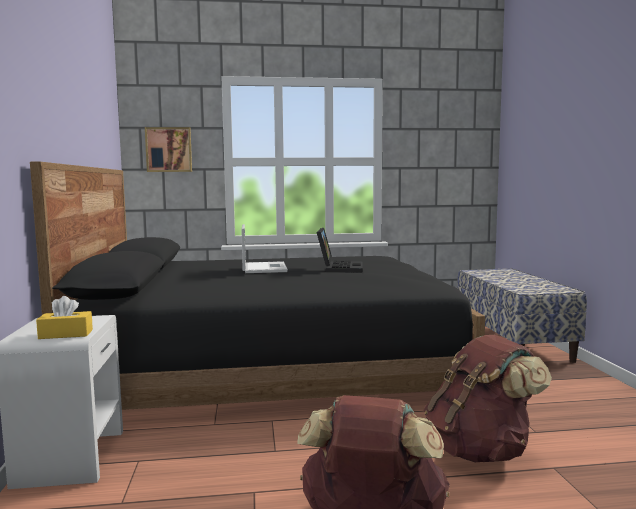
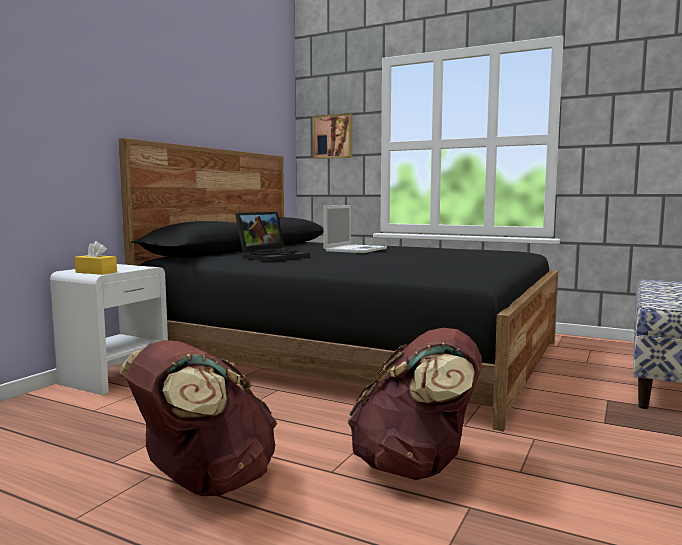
camera: 35 degrees right, 0 degrees up
laptop [317,228,362,272] -> laptop moved to [235,212,310,261]

